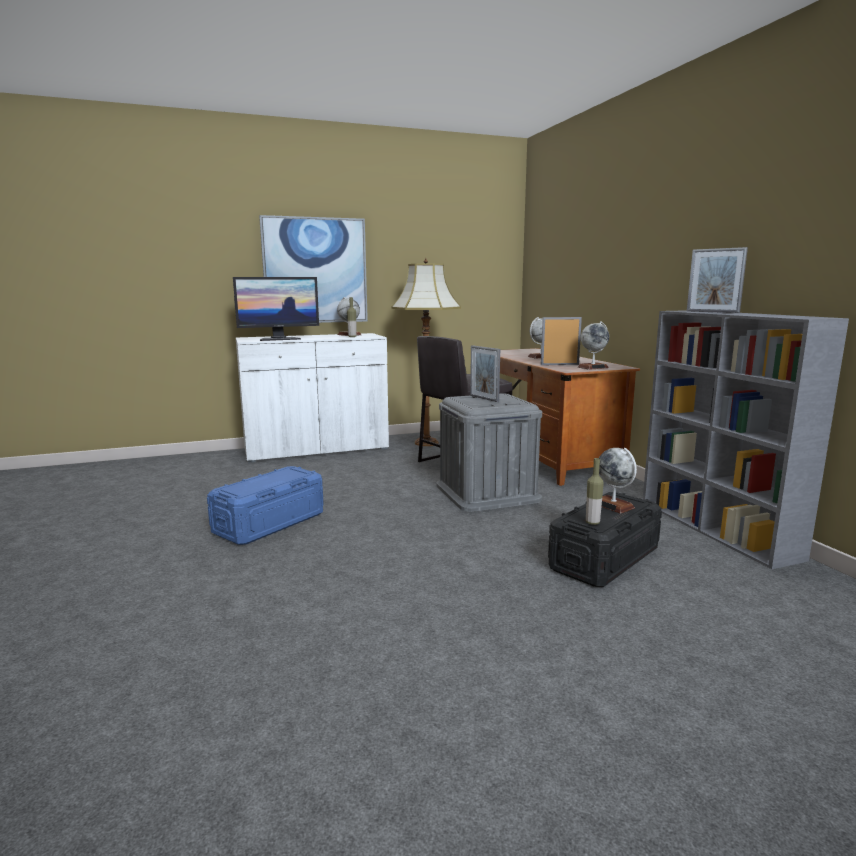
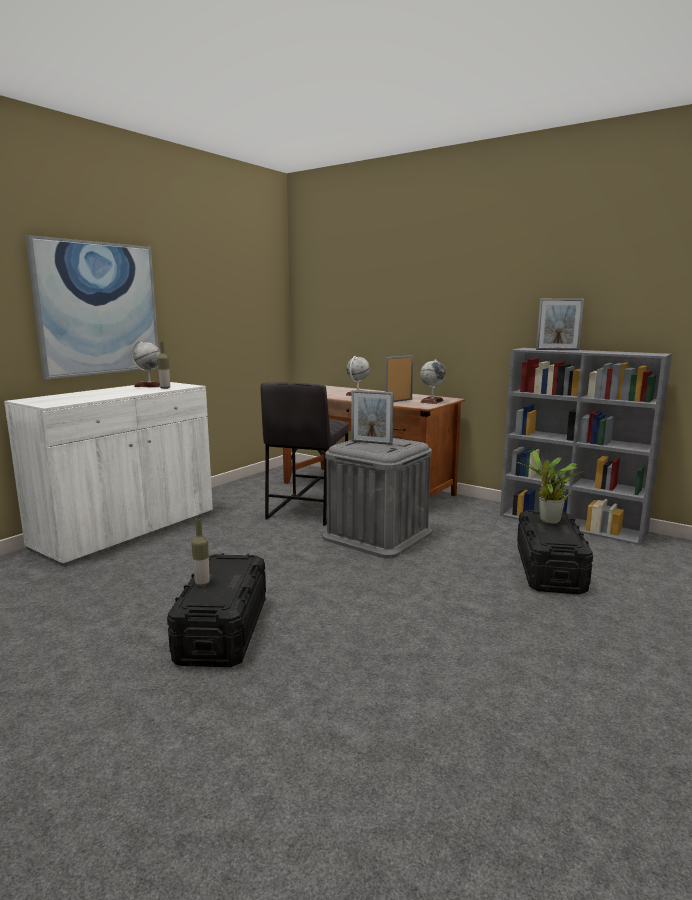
camera: 35 degrees left, 0 degrees up
blue storage box [207,466,323,545] -> black storage box [167,553,266,667]
monitor [233,277,319,341] -> none
floor lamp [392,258,461,446] -> none
bottle [586,458,604,525] -> bottle moved to [191,518,210,586]
globe [599,448,637,514] -> potted plant [517,450,586,524]

